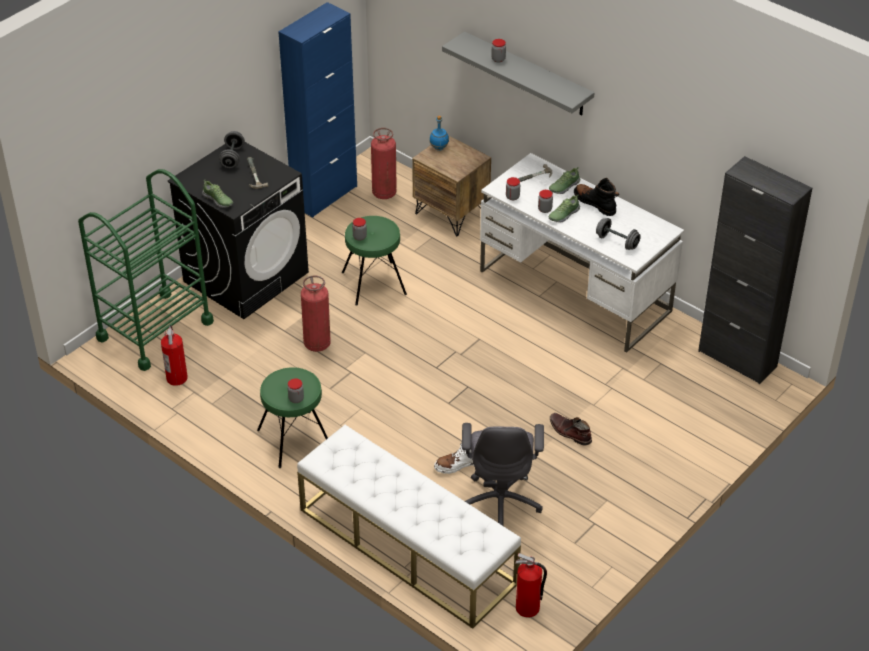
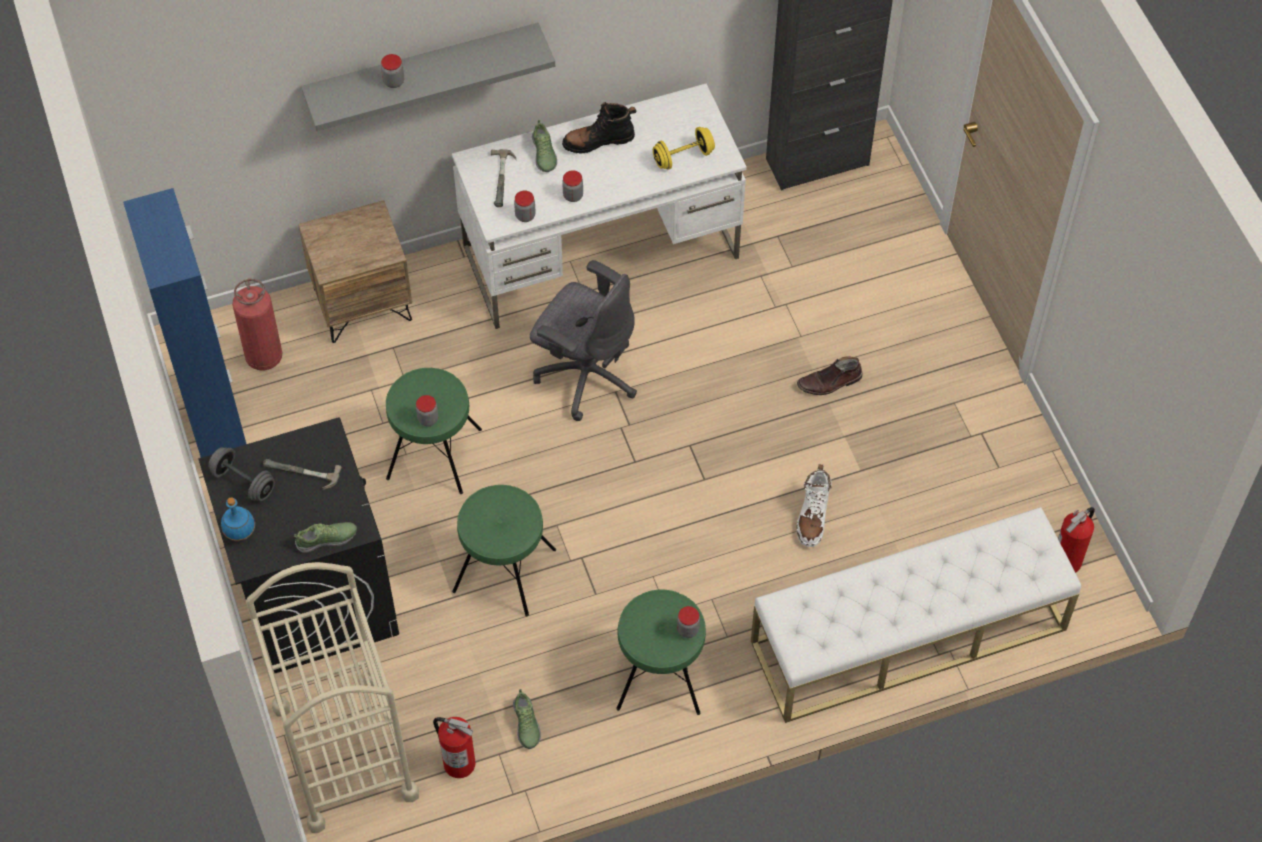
camera: 60 degrees left, 15 degrees up
green cart [78,169,214,371] -> beige cart [246,562,419,833]
fire extinguisher [301,276,331,352] -> green stool [452,485,556,616]
blue bottle [429,116,449,151] -> blue bottle moved to [221,498,255,541]
grey office chair [462,423,544,526] -> grey office chair moved to [530,260,637,421]
shoe [549,195,580,222] -> shoe moved to [513,689,541,749]
grey dumbbell [596,218,641,250] -> yellow dumbbell [653,127,715,169]

